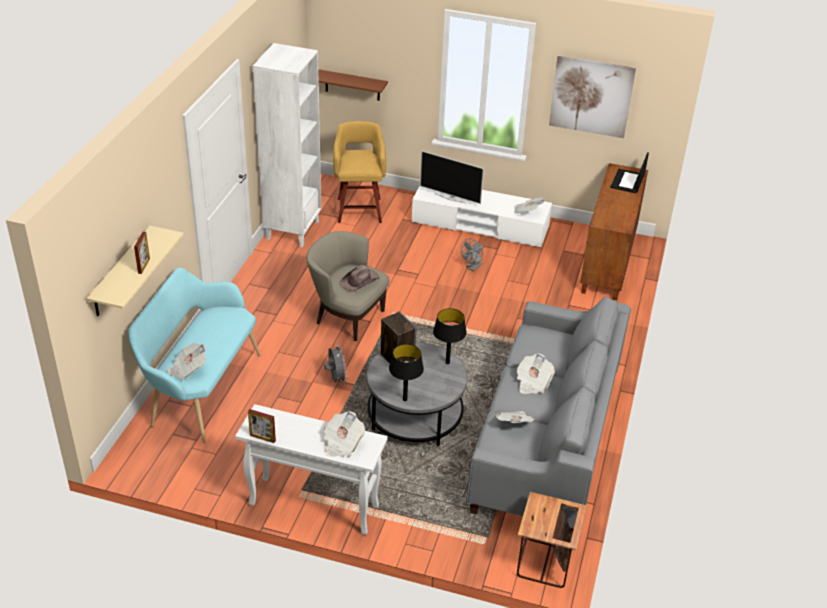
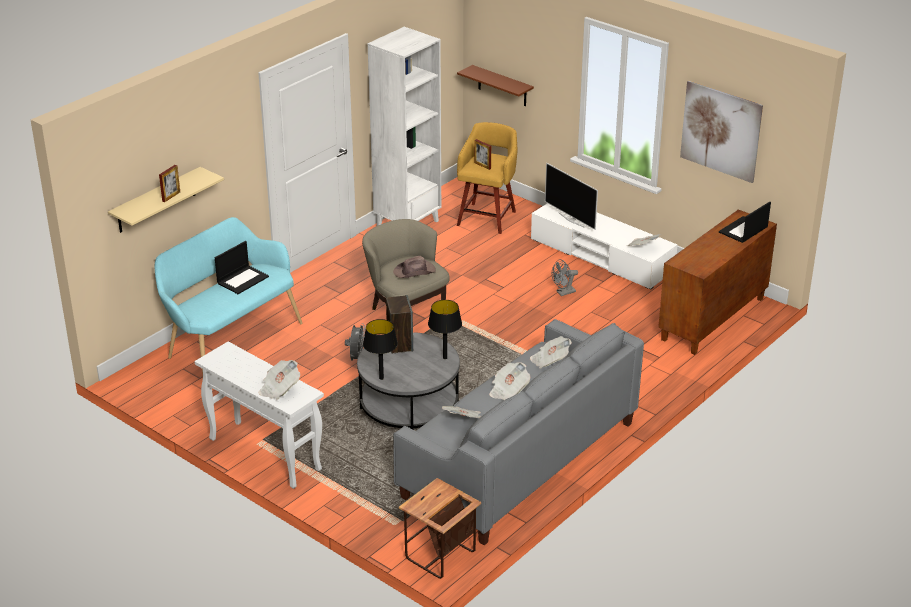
camera: 25 degrees right, 5 degrees down
newspaper [168,343,207,380] -> newspaper moved to [530,336,572,369]
picture frame [248,409,276,443] -> picture frame moved to [475,139,491,170]
none -> laptop [215,241,269,294]

